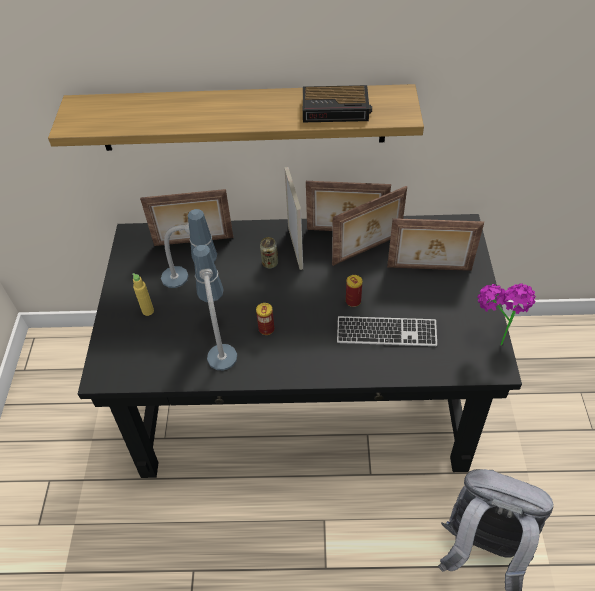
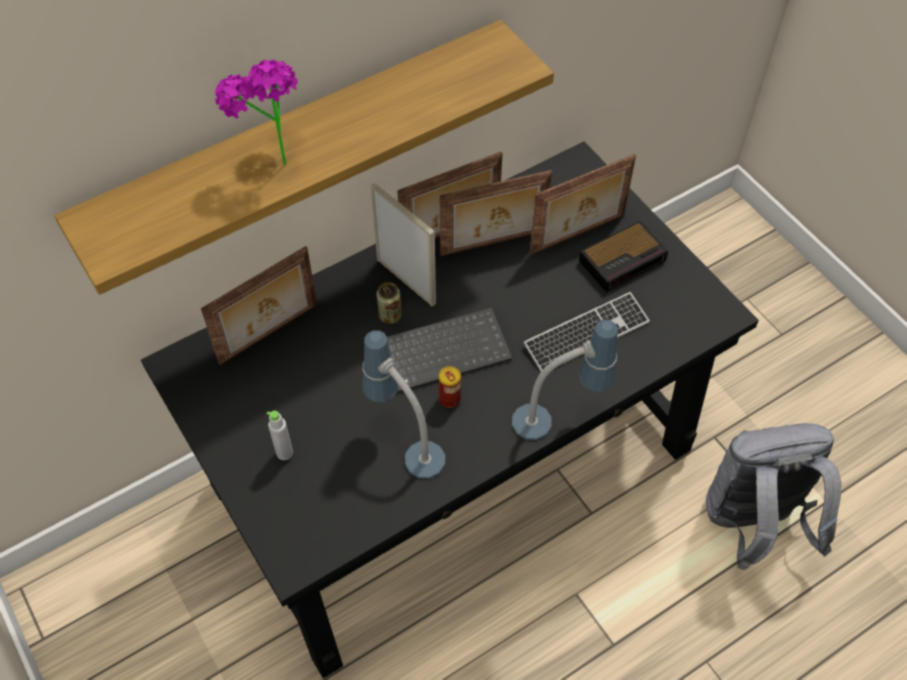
camera: 35 degrees left, 5 degrees up
yellow bottle [132,273,154,316] -> grey bottle [267,411,293,460]
table lamp [161,209,217,288] -> table lamp moved to [512,320,618,440]
alarm clock [303,85,372,122] -> alarm clock moved to [579,221,668,292]
picture frame [332,186,407,266] -> picture frame turned 45 degrees clockwise [440,170,552,256]
can [346,275,362,307] -> none
potted plant [478,283,536,346] -> potted plant moved to [215,59,298,165]
none -> keyboard [387,307,512,393]

